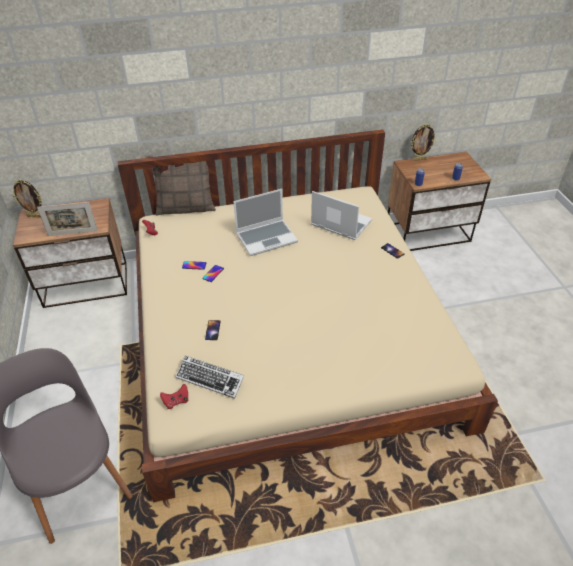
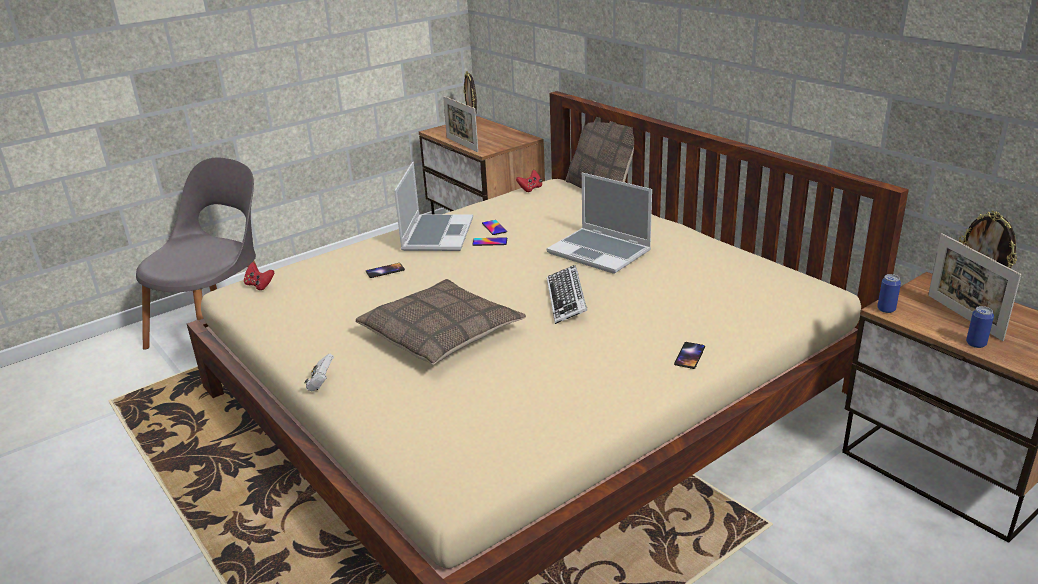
camera: 65 degrees right, 15 degrees down
keyboard [175,356,244,399] -> keyboard moved to [547,265,587,324]
laptop [311,191,372,240] -> laptop moved to [394,162,473,251]
none -> white game controller [305,354,334,391]
none -> pillow [356,279,526,365]
none -> picture frame [928,233,1021,341]

